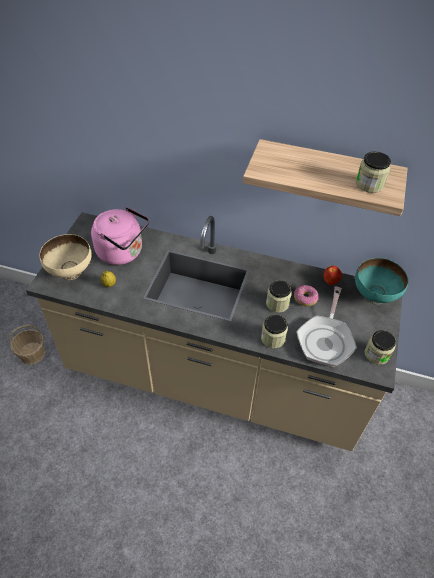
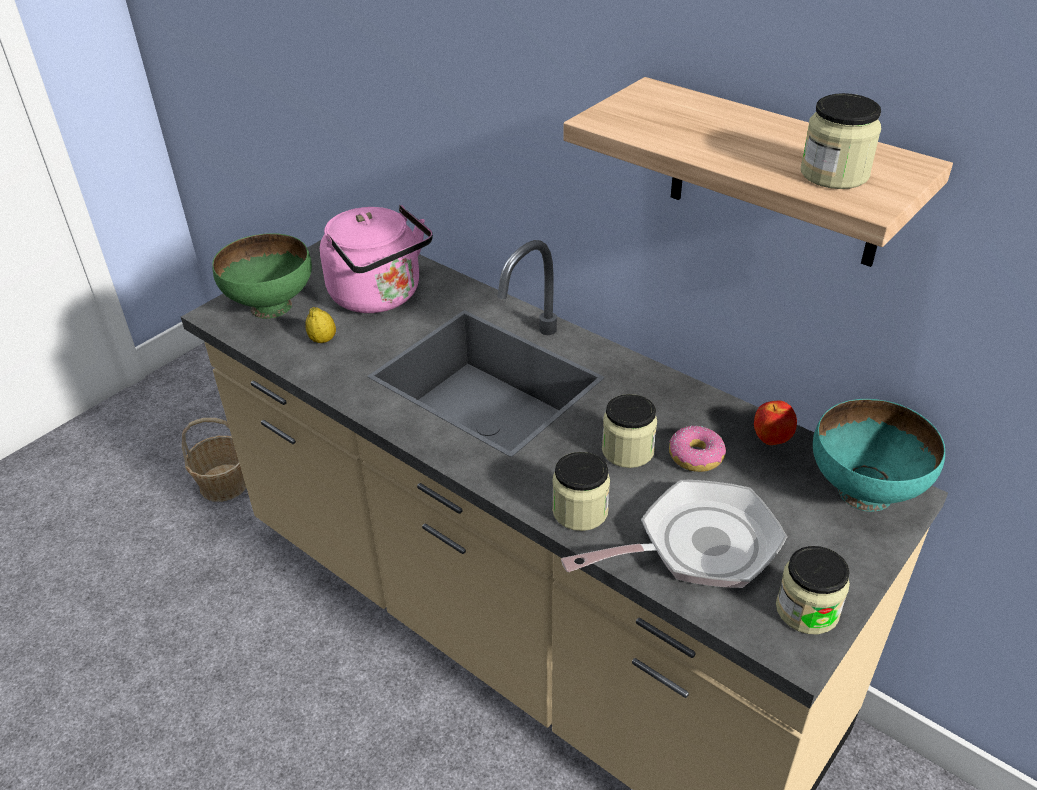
camera: 25 degrees right, 10 degrees down
beige bowl [39,234,92,280] -> green bowl [212,233,312,318]
frying pan [296,286,357,367] -> frying pan turned 150 degrees counterclockwise [561,480,787,588]

